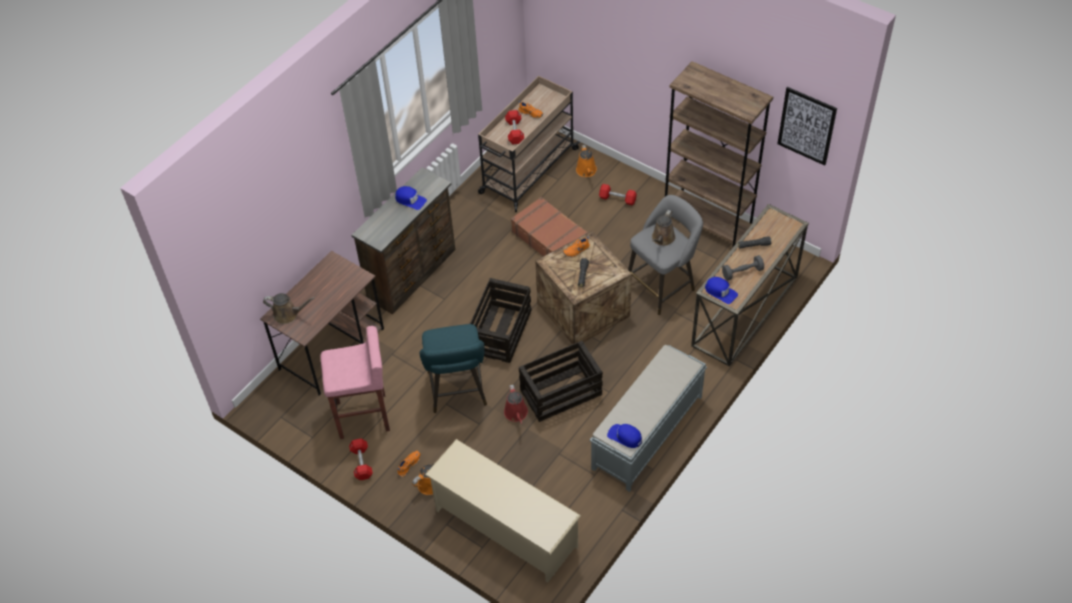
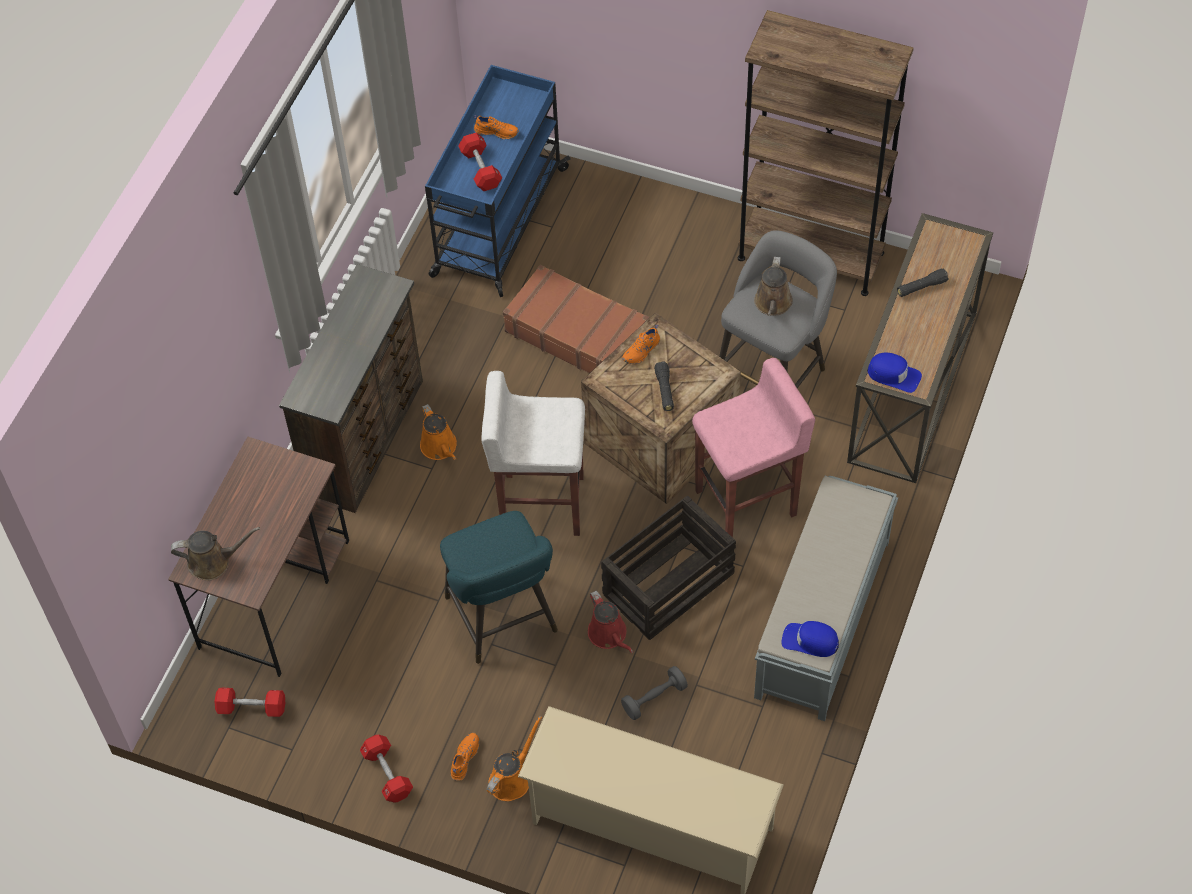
camera: 15 degrees left, 5 degrees up
pink stool [320,326,390,439] -> pink stool moved to [692,358,815,537]
blue cap [395,186,427,210] -> none
crate [470,278,532,363] -> white stool [482,371,585,536]
beige cart [478,76,580,212] -> blue cart [425,65,571,297]
orange watering can [576,145,597,177] -> orange watering can moved to [420,404,457,460]
red dumbbell [599,184,637,205] -> red dumbbell moved to [214,688,285,717]
grey dumbbell [722,255,764,281] -> grey dumbbell moved to [621,666,688,720]
picture [777,87,837,165] -> none

